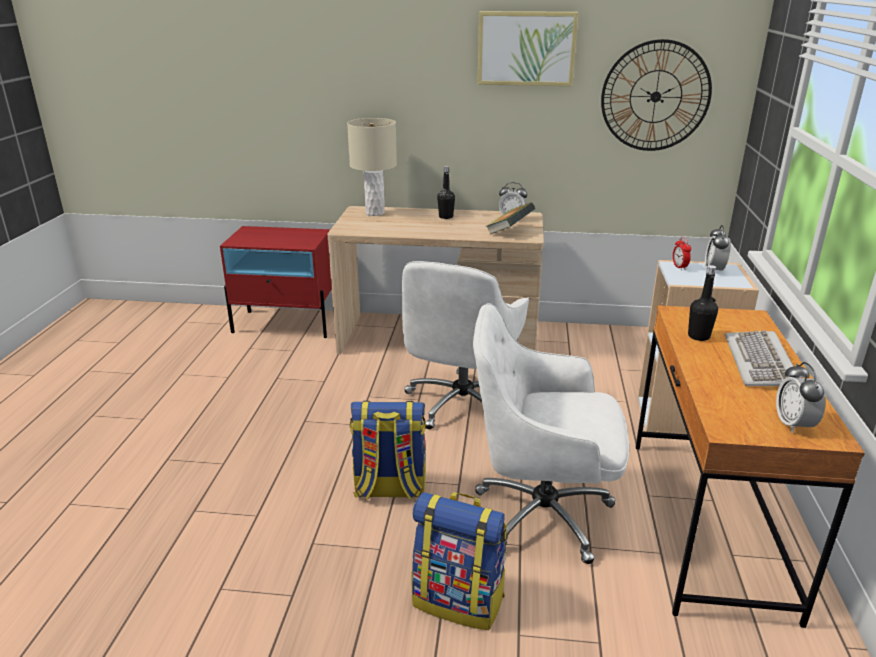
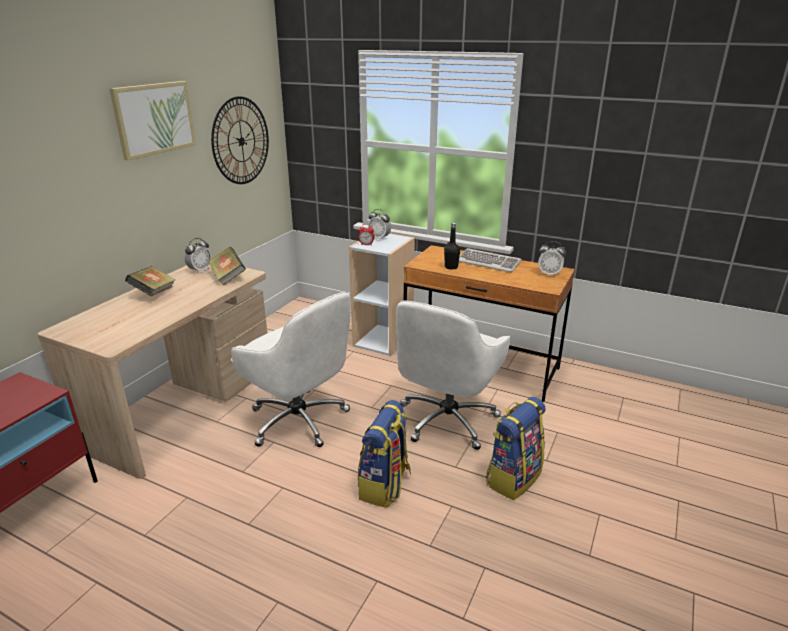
camera: 70 degrees left, 0 degrees up
beige table lamp [347,118,397,216] -> none
black bottle [437,166,455,219] -> book [125,266,175,296]

